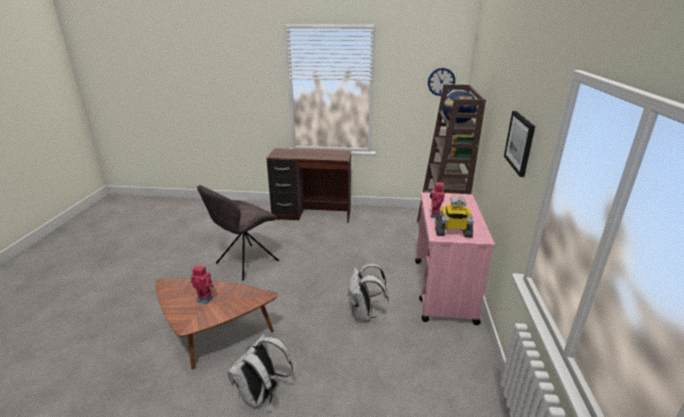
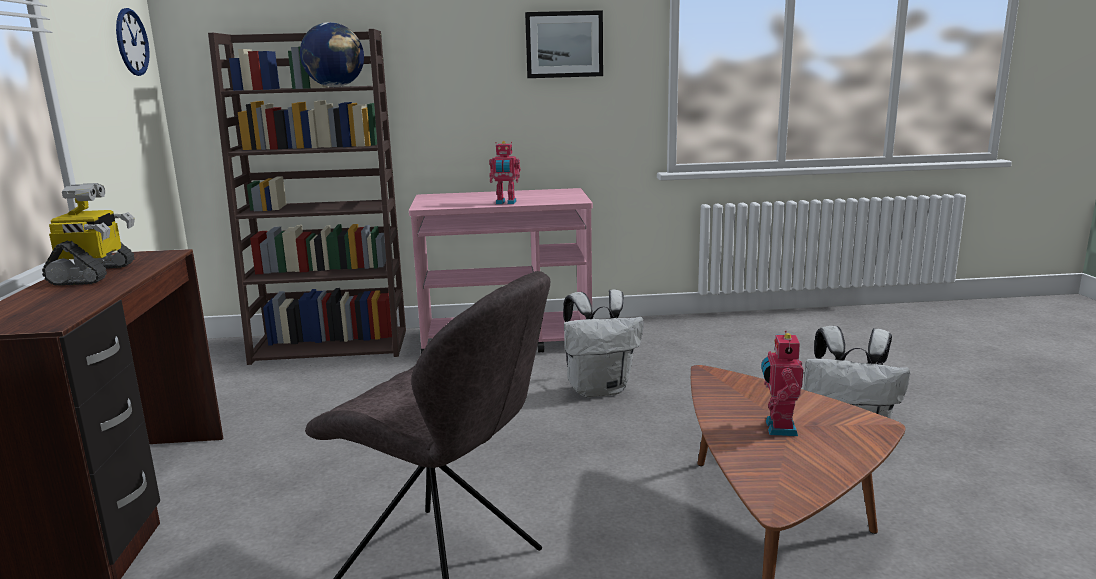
camera: 100 degrees left, 10 degrees down
toy robot [435,196,474,237] -> toy robot moved to [42,183,135,286]

